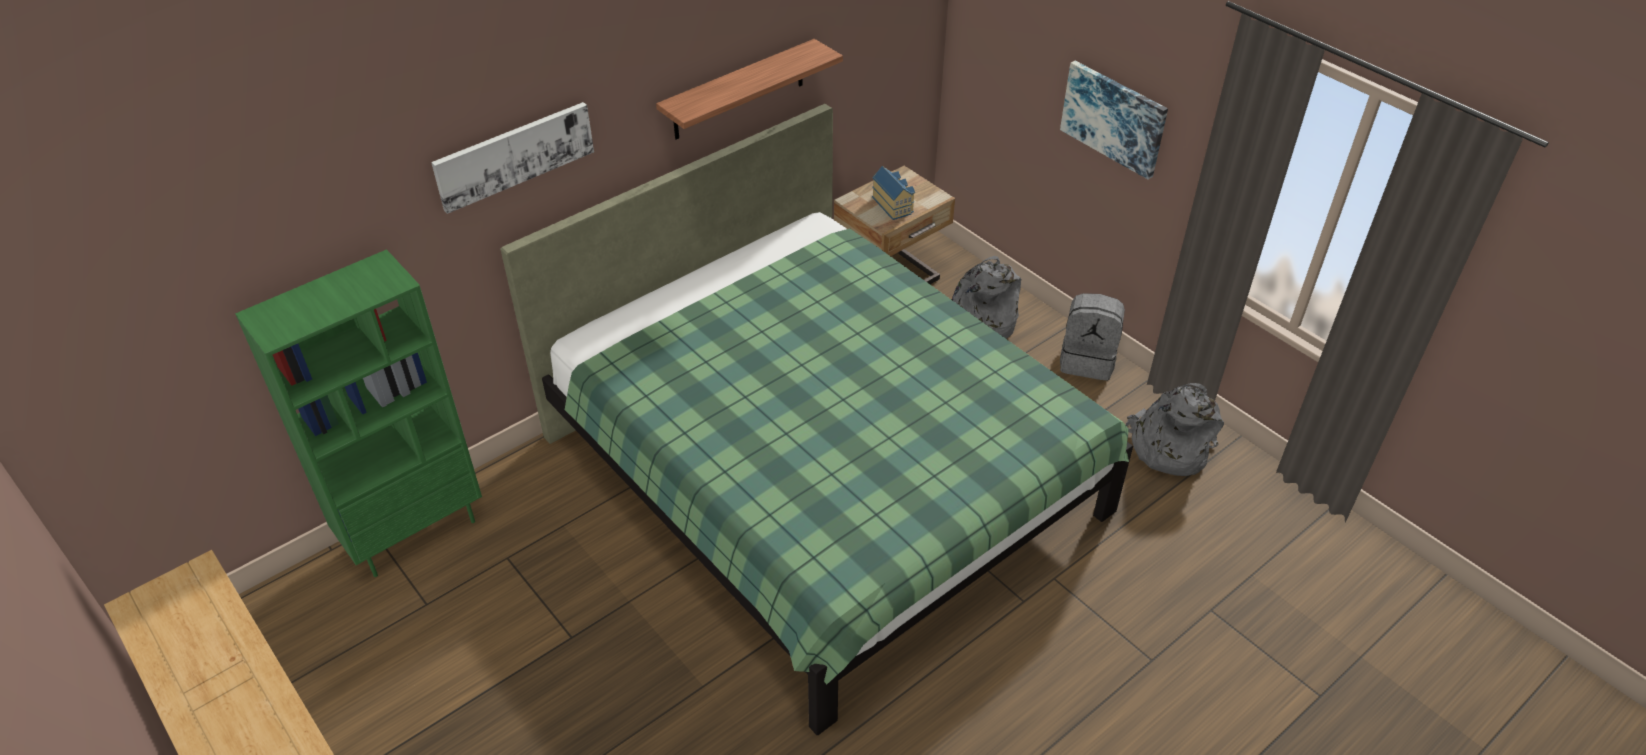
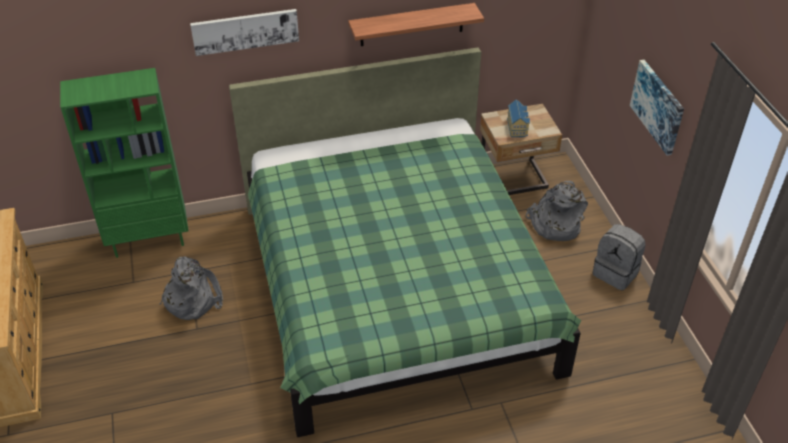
camera: 25 degrees right, 0 degrees up
grey backpack [1126,383,1224,476] -> grey backpack moved to [160,256,223,320]

